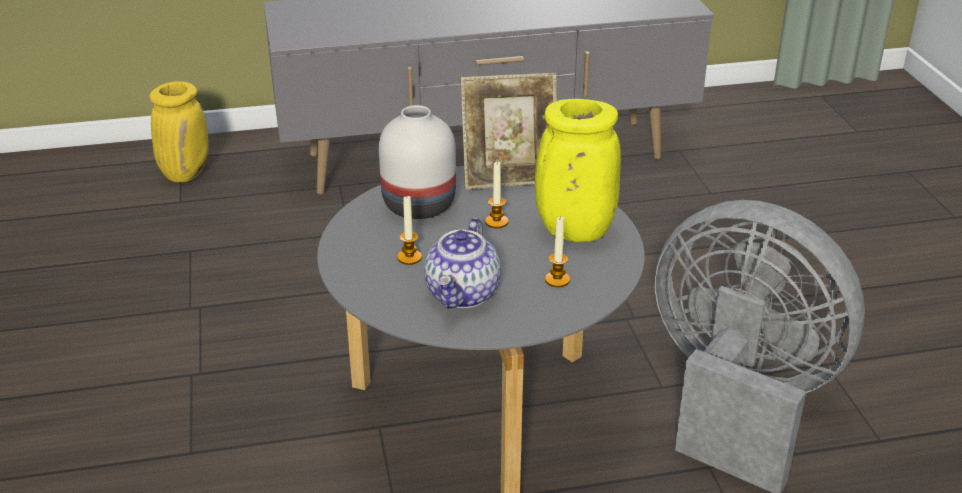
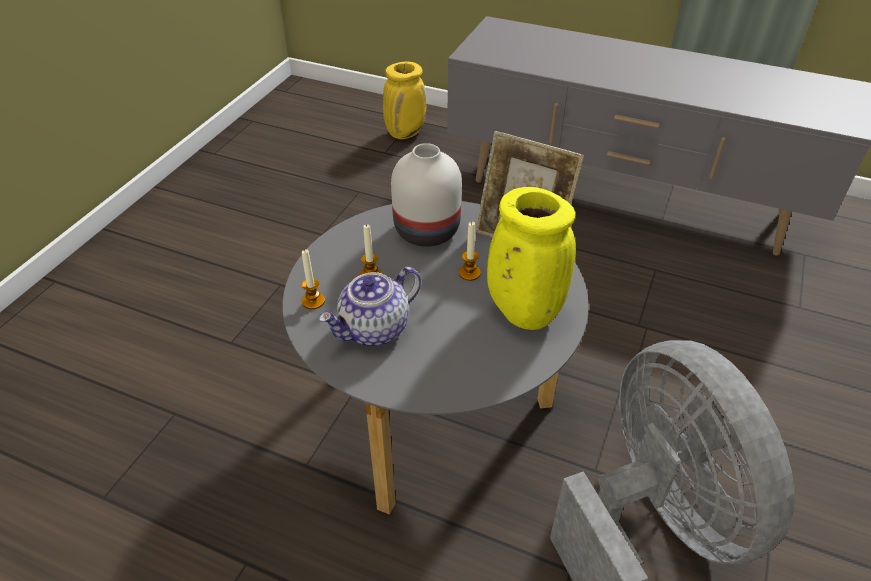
camera: 35 degrees right, 10 degrees up
candle [545,217,570,287] -> candle moved to [302,249,325,309]

